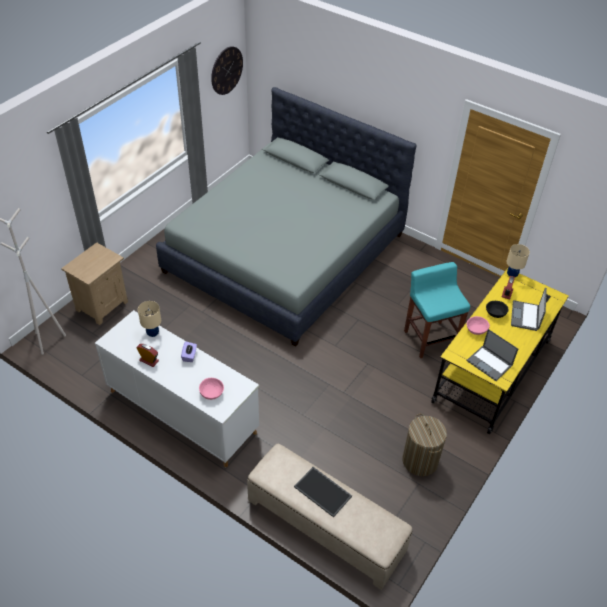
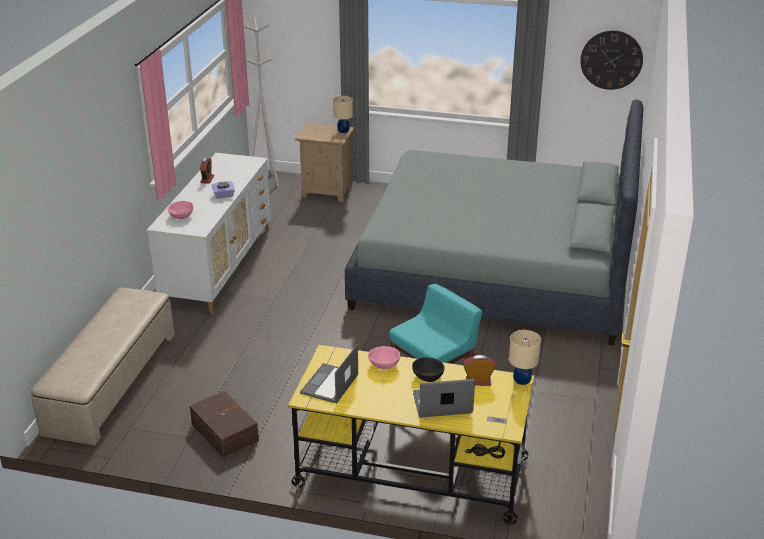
camera: 70 degrees right, 15 degrees down
beige table lamp [138,301,161,337] -> beige table lamp moved to [333,96,353,133]
tray [294,467,352,518] -> none
laundry basket [403,414,447,476] -> brown storage box [190,391,259,458]

